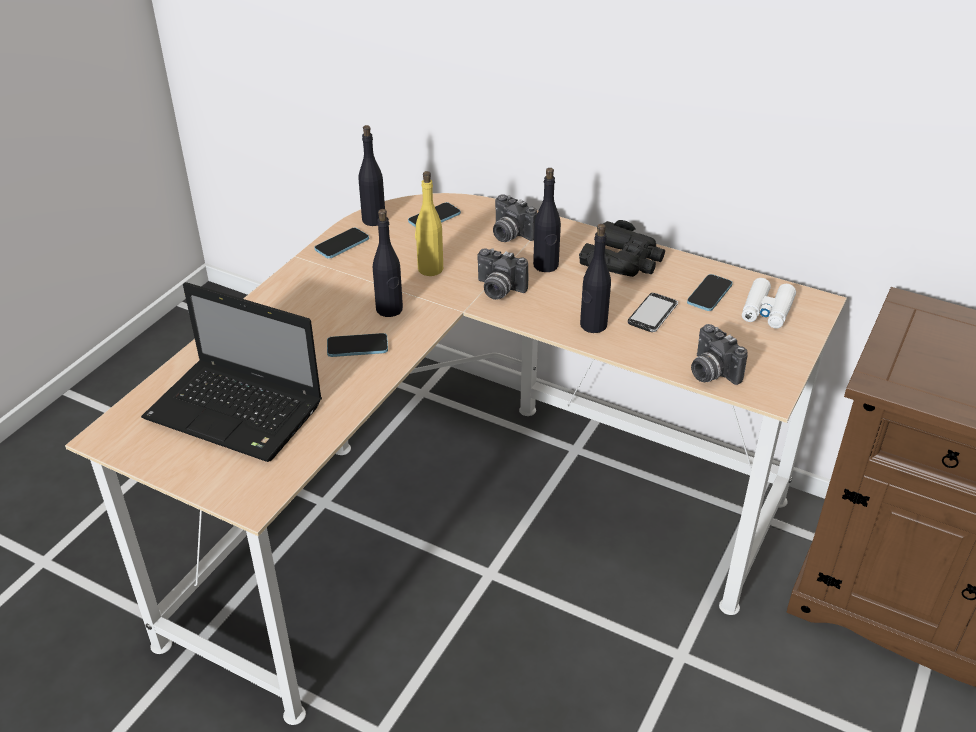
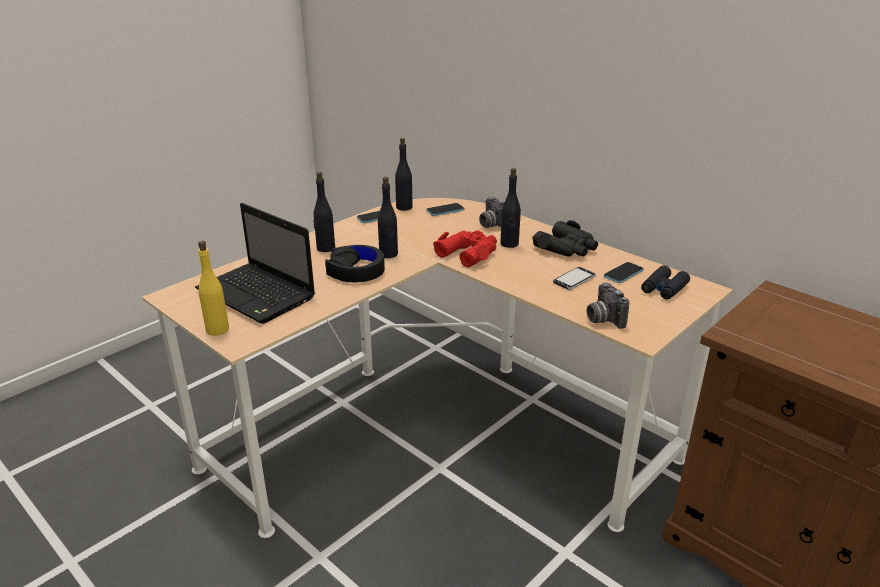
camera: 15 degrees right, 10 degrees down
phone [327,333,388,357] -> black headphones [325,245,385,282]
yellow bottle [415,171,443,276] -> yellow bottle moved to [198,241,229,336]
camera [477,248,529,300] -> red binoculars [433,230,497,267]
black bottle [580,224,611,333] -> black bottle moved to [313,172,335,252]
white binoculars [742,278,796,329] -> black binoculars [641,266,690,300]

